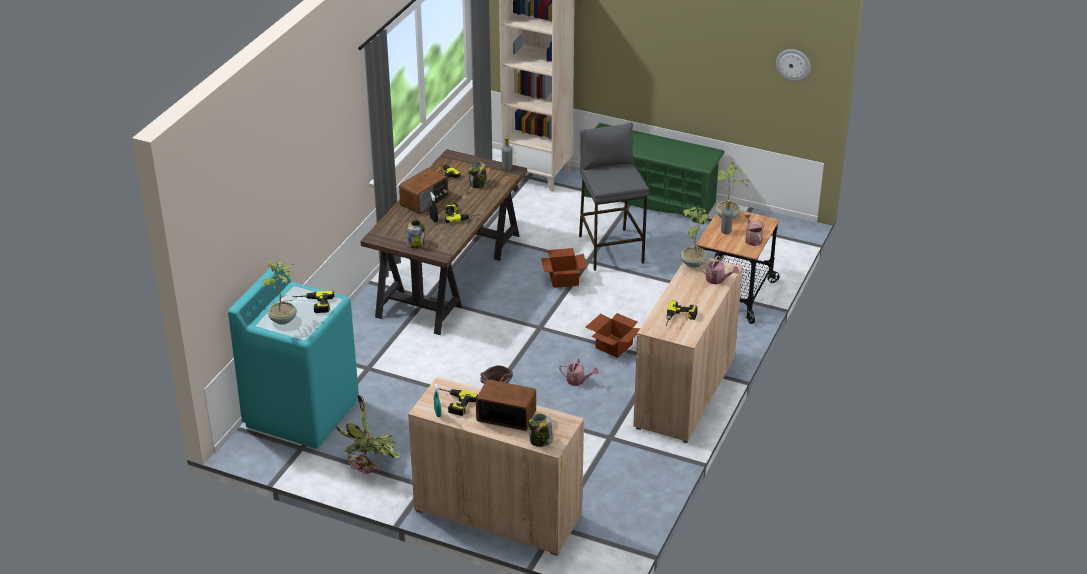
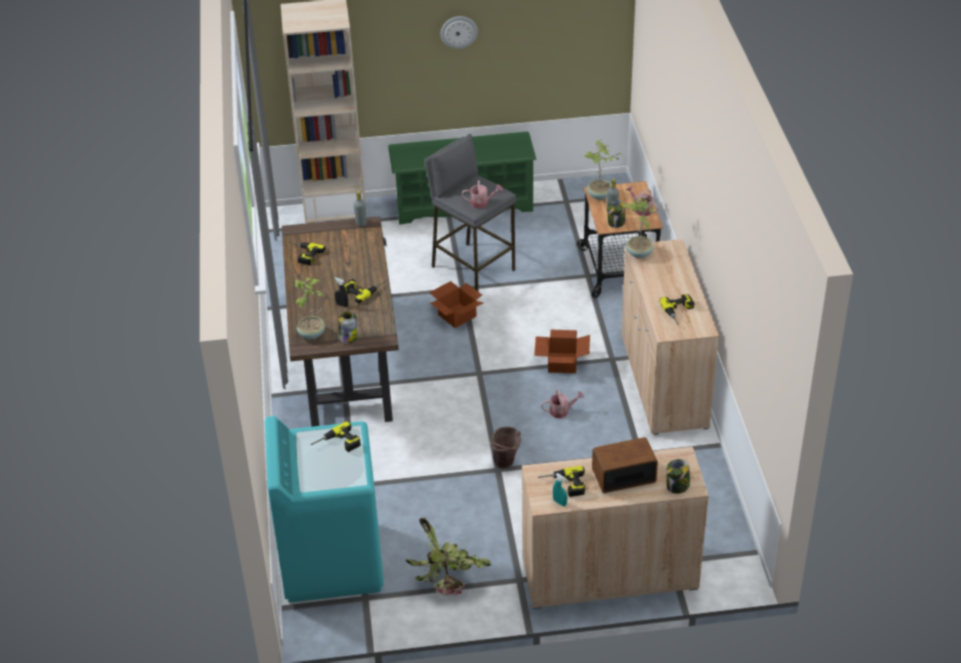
camera: 30 degrees left, 5 degrees up
potted plant [263,260,297,324] -> potted plant moved to [295,277,325,339]
radio [399,168,448,214] -> none
jar [468,162,488,188] -> jar moved to [607,199,625,228]
watering can [699,255,739,284] -> watering can moved to [462,180,503,208]
wall clock [776,49,811,81] -> wall clock moved to [441,16,478,49]

